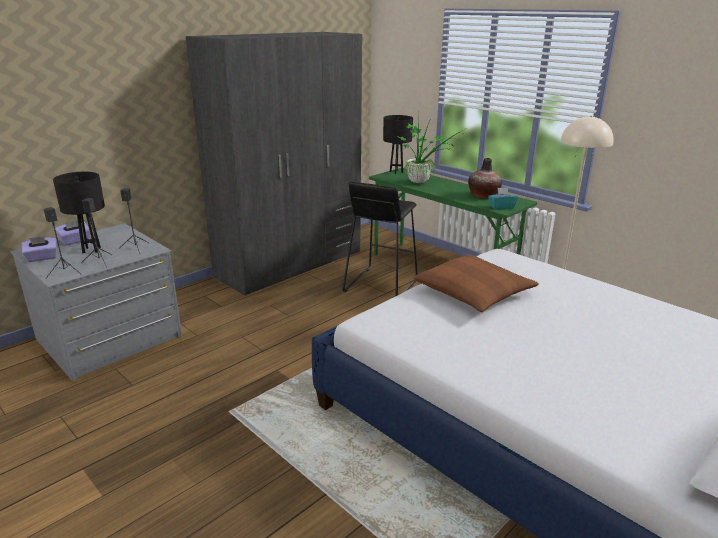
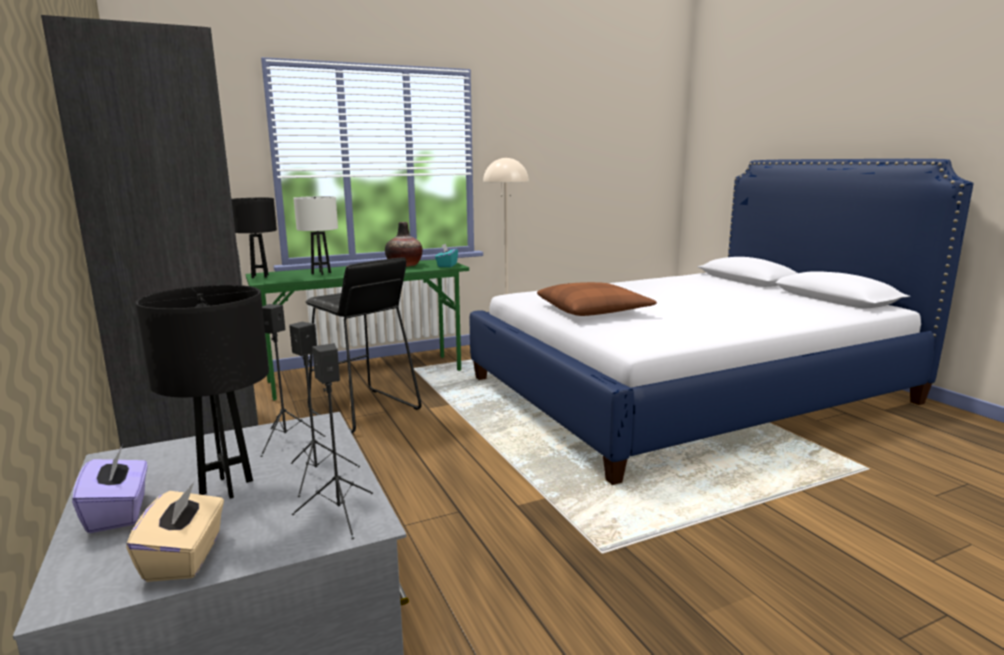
camera: 70 degrees left, 10 degrees down
purple tissue box [21,236,57,262] -> beige tissue box [126,482,224,582]
potted plant [399,114,465,183] -> white table lamp [293,196,338,275]

